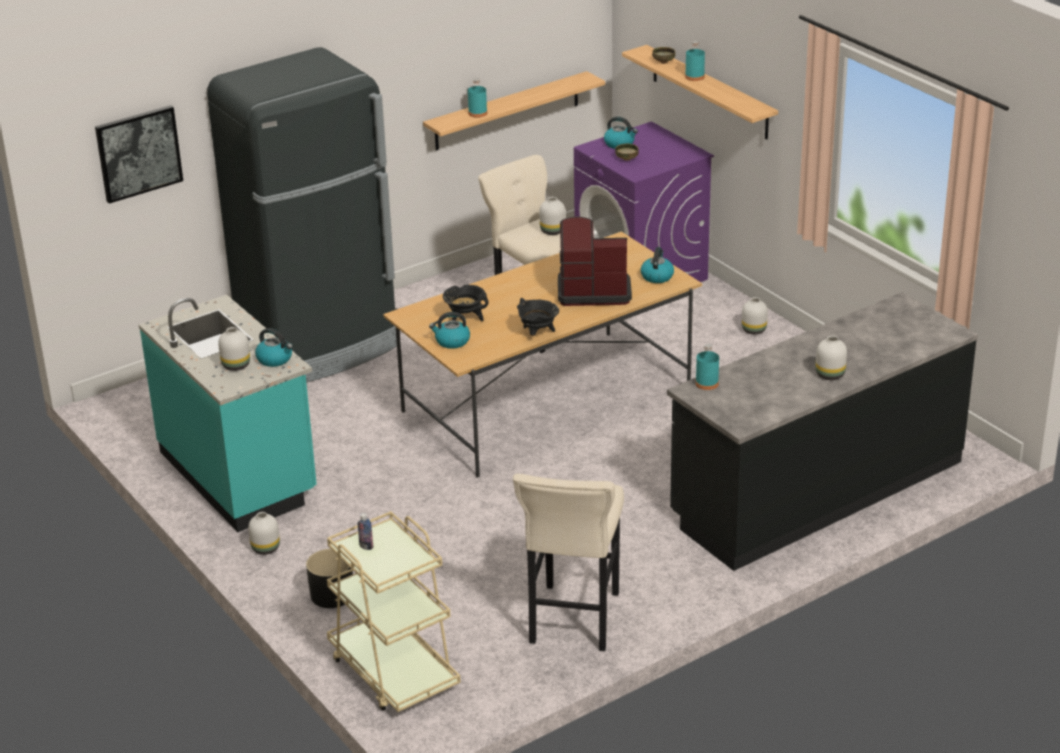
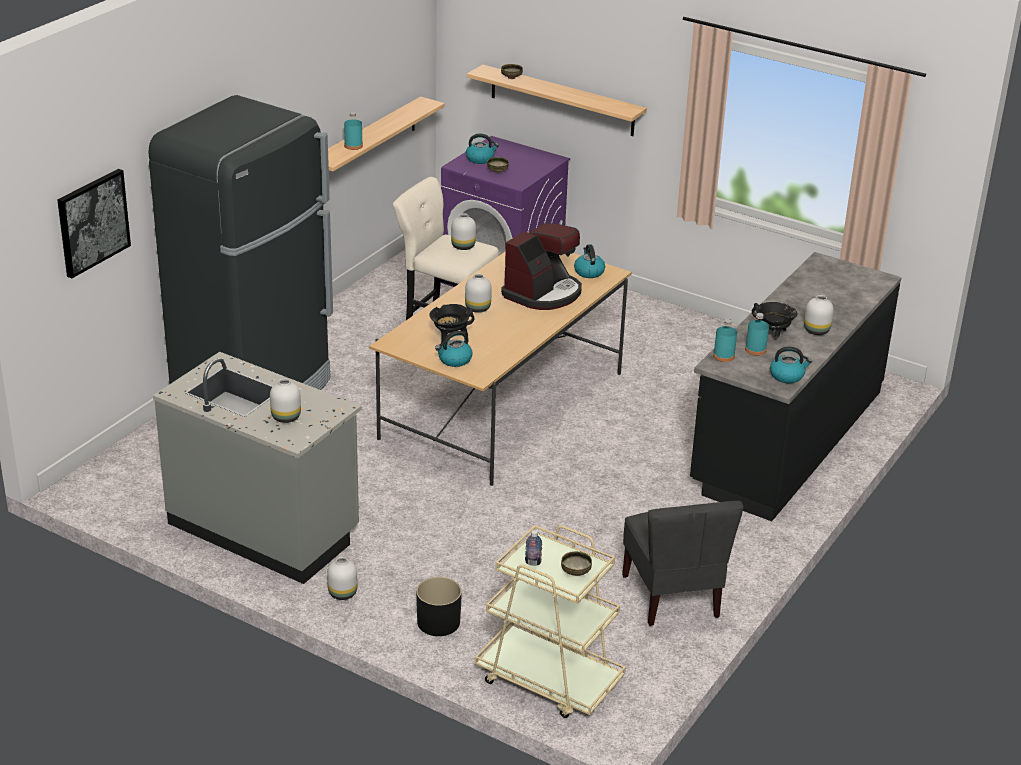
camera: 25 degrees left, 0 degrees up
turquoise counter [139,295,317,532] -> grey counter [153,352,362,584]
kettle [255,328,293,367] -> kettle moved to [770,347,812,383]
beige stool [513,474,624,651] -> grey chair [622,501,743,626]
black cooking pot [517,298,559,335] -> black cooking pot moved to [752,302,797,337]
coffee machine [558,217,632,306] -> coffee machine turned 150 degrees clockwise [501,223,582,310]
turquoise bottle [685,41,705,81] -> turquoise bottle moved to [745,313,769,356]
white vase [742,297,768,335] -> white vase moved to [465,274,492,313]
none -> bowl [561,551,592,576]

